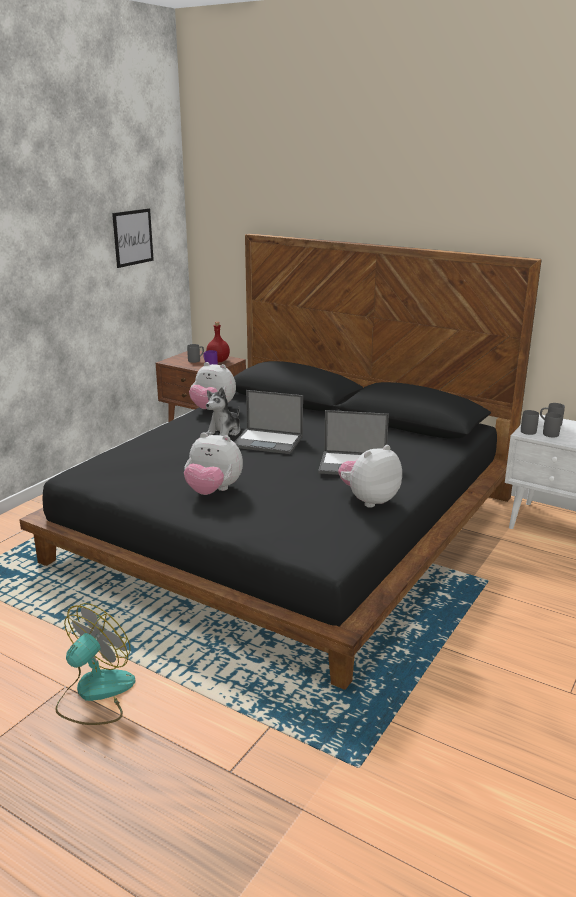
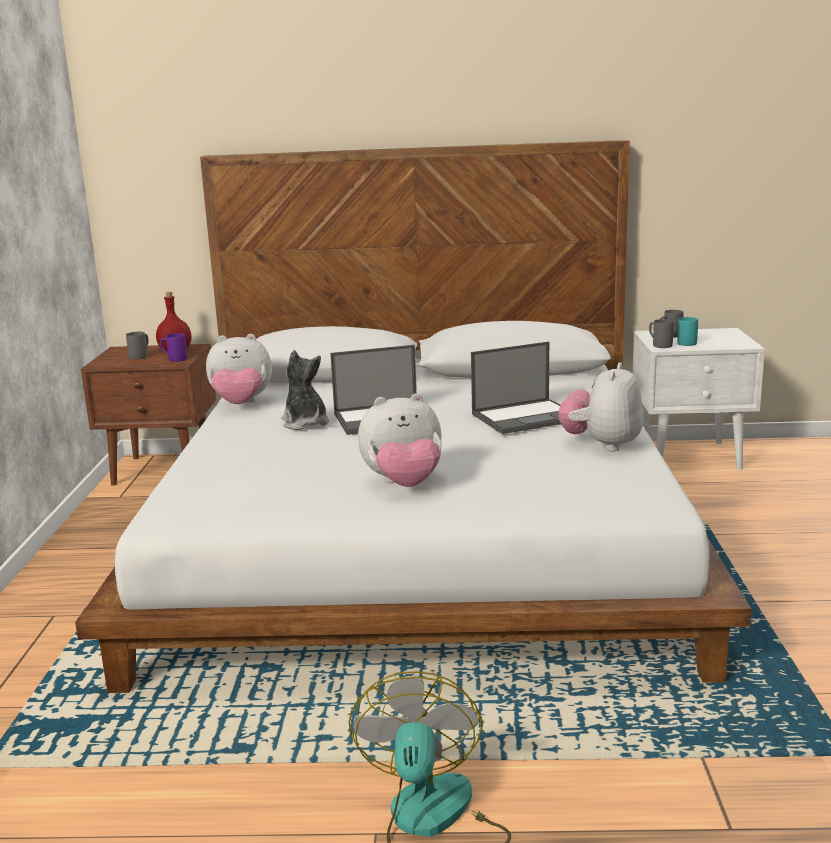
camera: 30 degrees left, 5 degrees down
black bed [19,233,542,690] -> white bed [75,140,752,693]
picture [112,208,154,268] -> none
plush toy [206,387,240,436] -> plush toy turned 150 degrees clockwise [281,350,329,430]
grey mug [543,413,562,438] -> turquoise mug [677,317,698,346]

